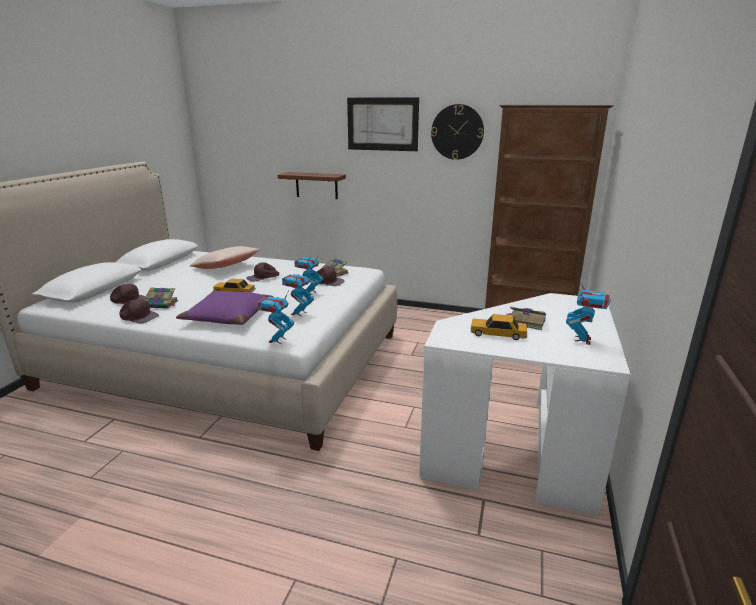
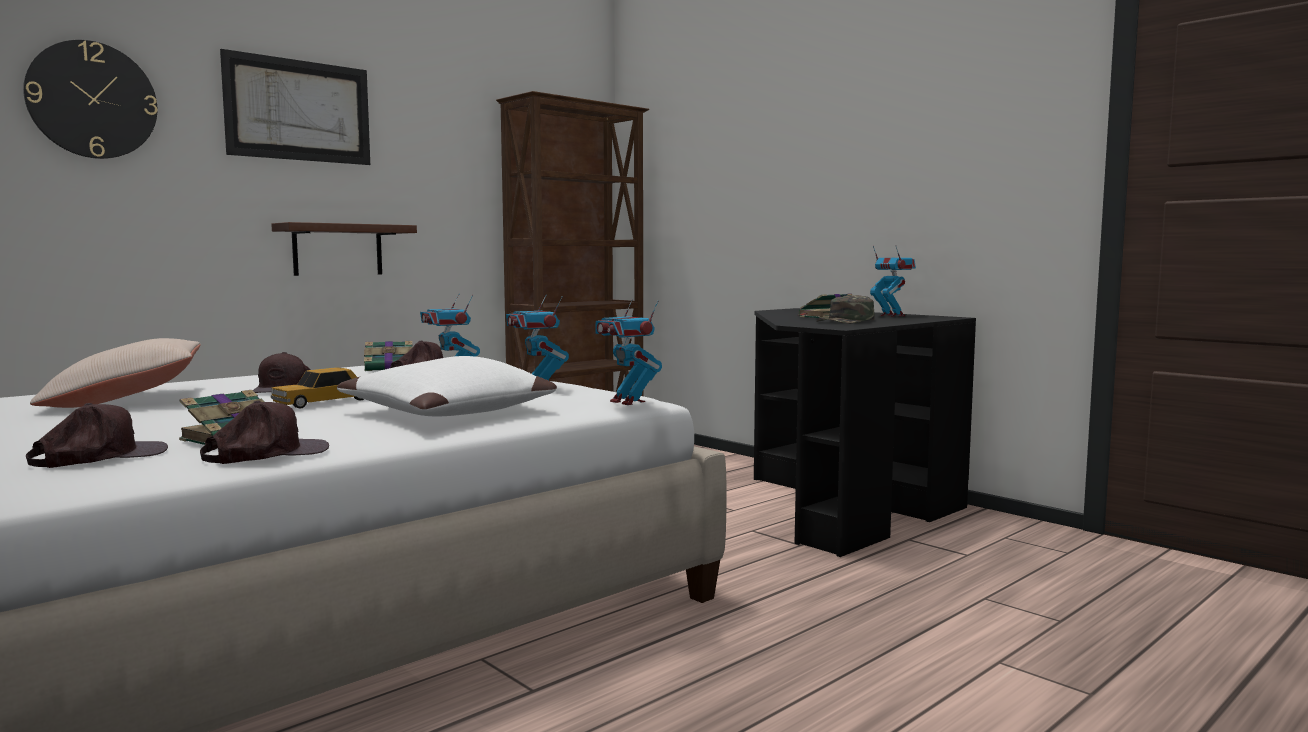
camera: 60 degrees left, 15 degrees down
purple pillow [176,291,273,325] -> white pillow [337,356,557,416]
brown shelf [278,172,346,199] -> brown shelf moved to [271,222,417,276]
white desk [419,293,631,516] -> black desk [754,308,976,557]
wall clock [431,104,484,160] -> wall clock moved to [23,40,157,159]
toy car [471,314,527,340] -> green cap [816,295,875,324]

